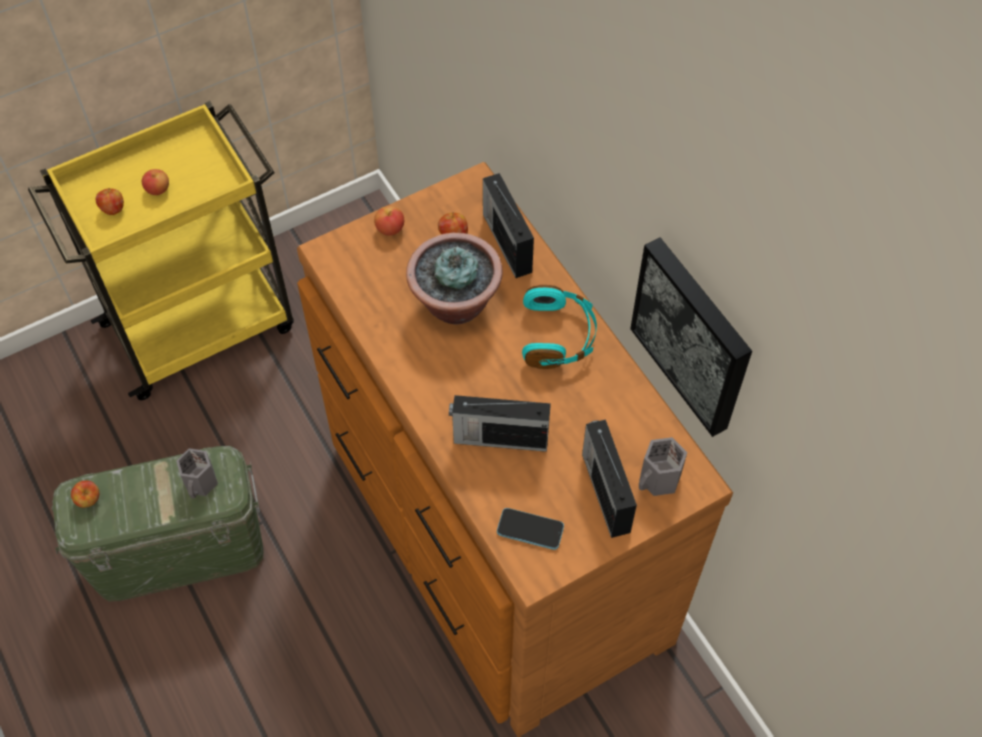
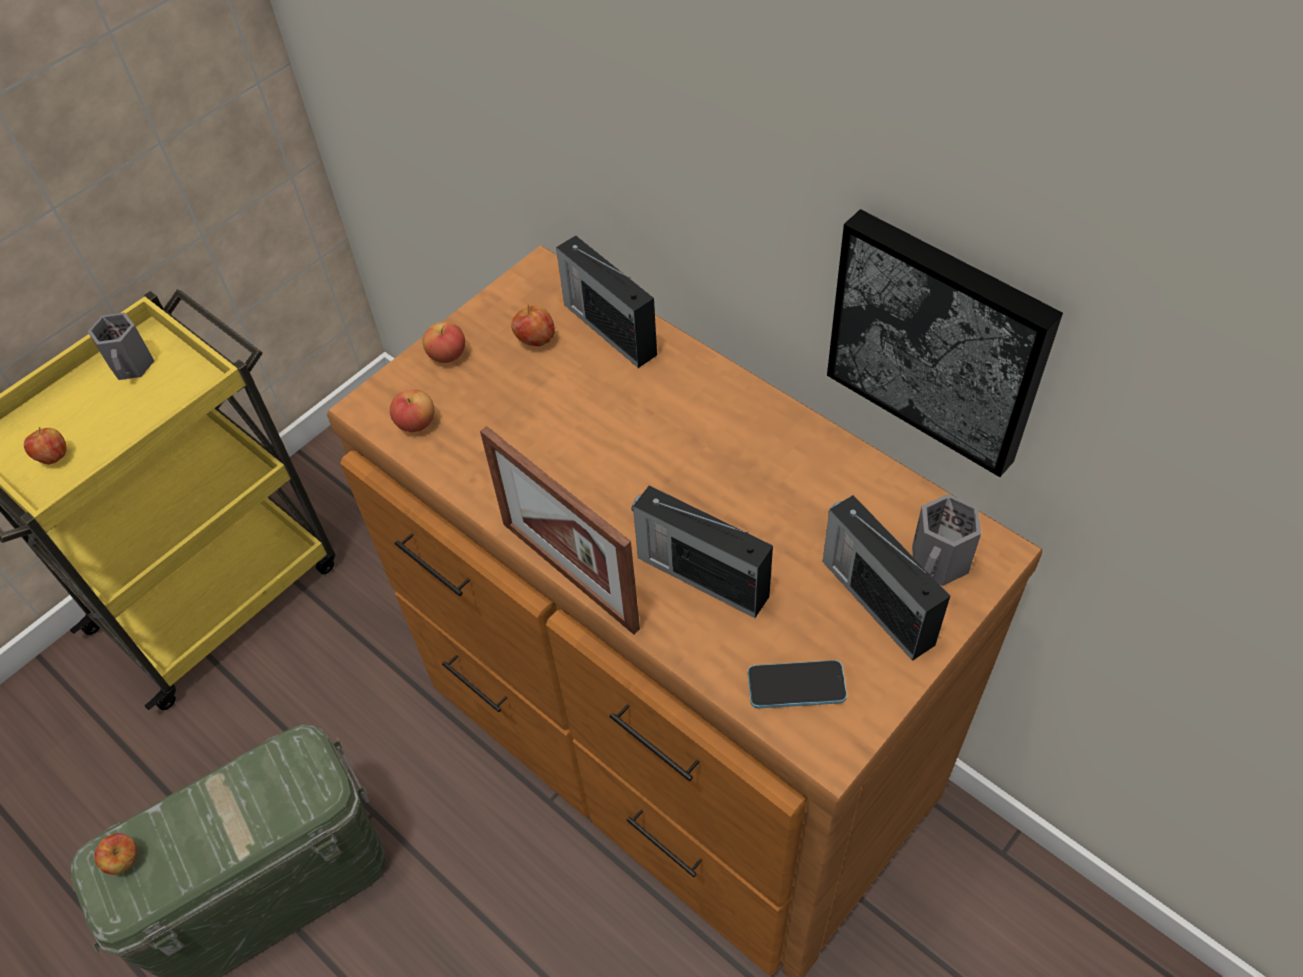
camera: 15 degrees left, 5 degrees down
apple [142,169,169,195] -> apple moved to [390,389,434,432]
grey mug [176,448,218,499] -> grey mug moved to [88,312,154,380]
potted plant [406,233,503,324] -> none
radio [449,395,551,452] -> radio turned 45 degrees clockwise [631,485,773,618]
turquoise headphones [522,285,597,369] -> none
none -> picture frame [480,426,640,635]

